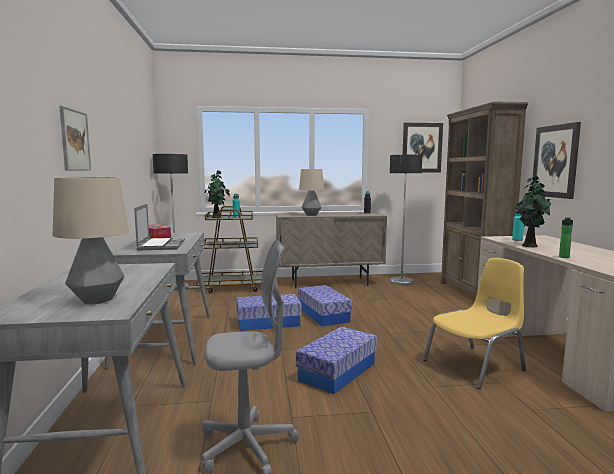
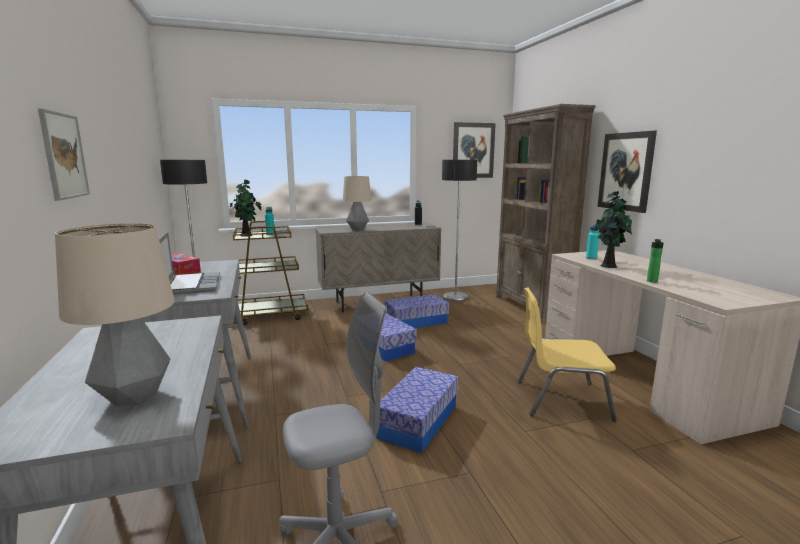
camera: 10 degrees left, 5 degrees up
storage box [236,294,302,331] -> storage box moved to [384,294,449,328]
yellow chair [423,258,526,389] -> yellow chair turned 135 degrees counterclockwise [518,287,617,422]

